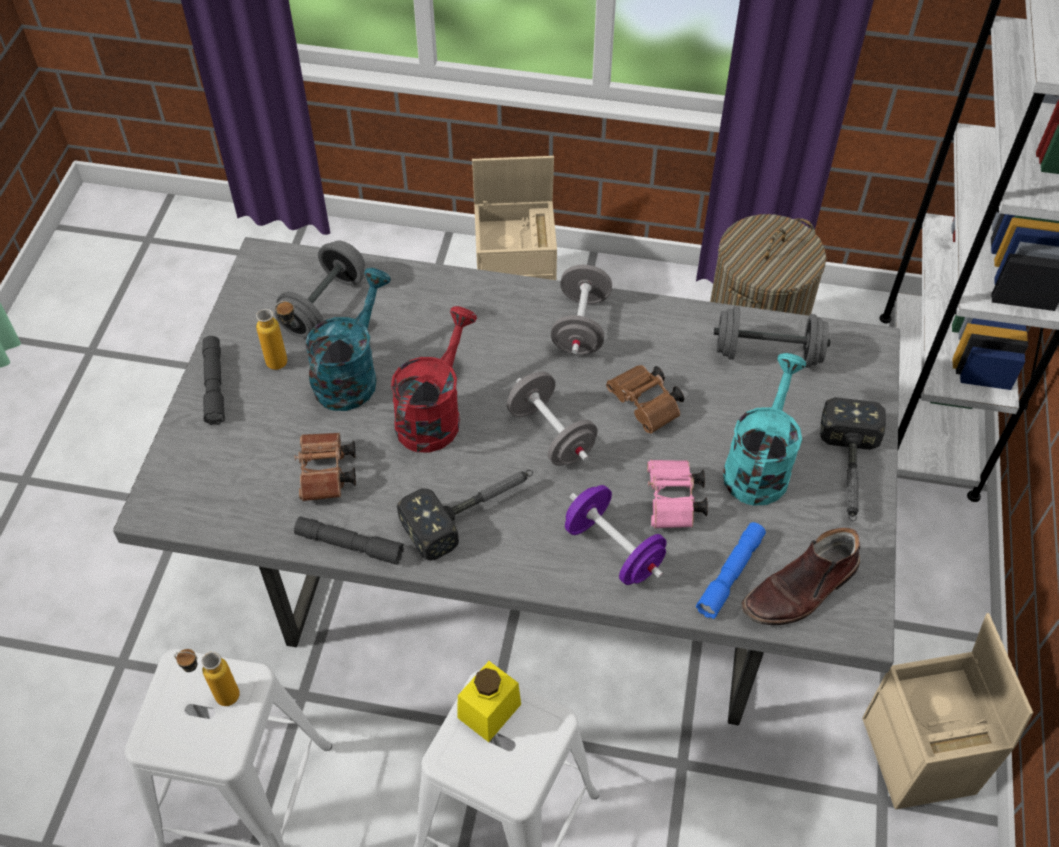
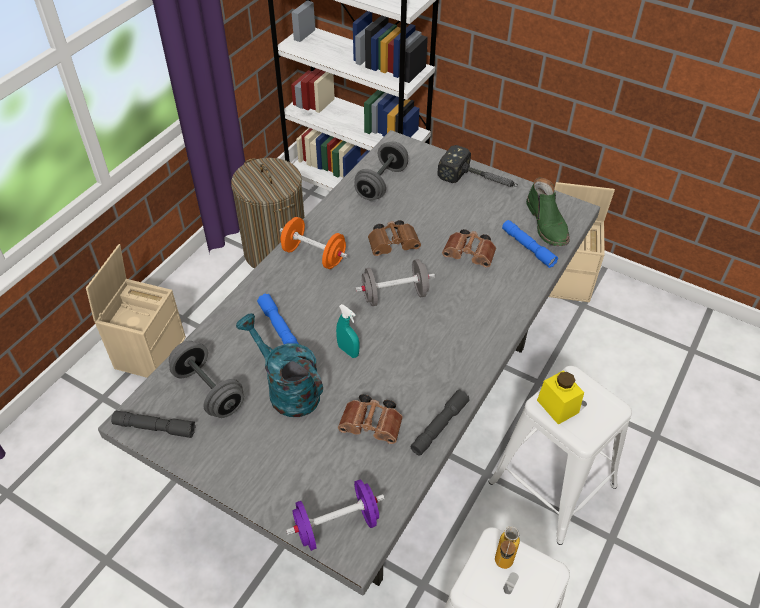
camera: 70 degrees left, 5 degrees down
grey flashlight [202,336,225,425] -> grey flashlight moved to [111,411,196,438]
bottle [256,301,295,370] -> none
red watering can [391,306,477,452] -> turquoise spray bottle [336,304,359,358]
hammer [397,470,533,560] -> none
grey dumbbell [551,265,612,355] -> orange dumbbell [280,217,348,269]
purple dumbbell [565,485,667,585] -> purple dumbbell moved to [286,479,385,551]
pink binoculars [647,460,708,529] -> brown binoculars [442,229,496,268]
turquoise watering can [723,353,806,506] -> none
brown boot [741,528,860,625] -> green boot [526,177,570,246]
none -> blue flashlight [257,293,299,344]

